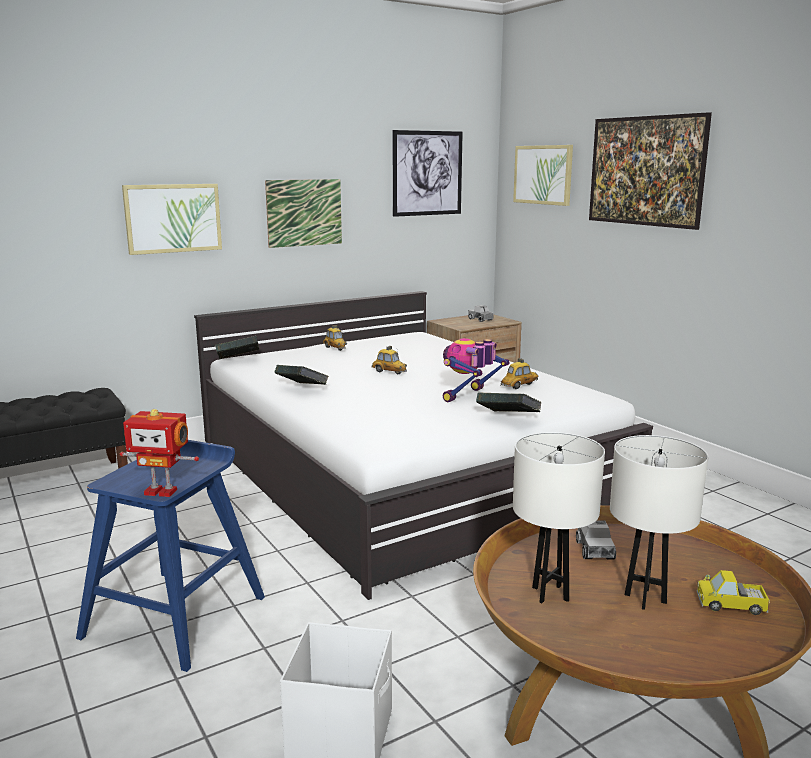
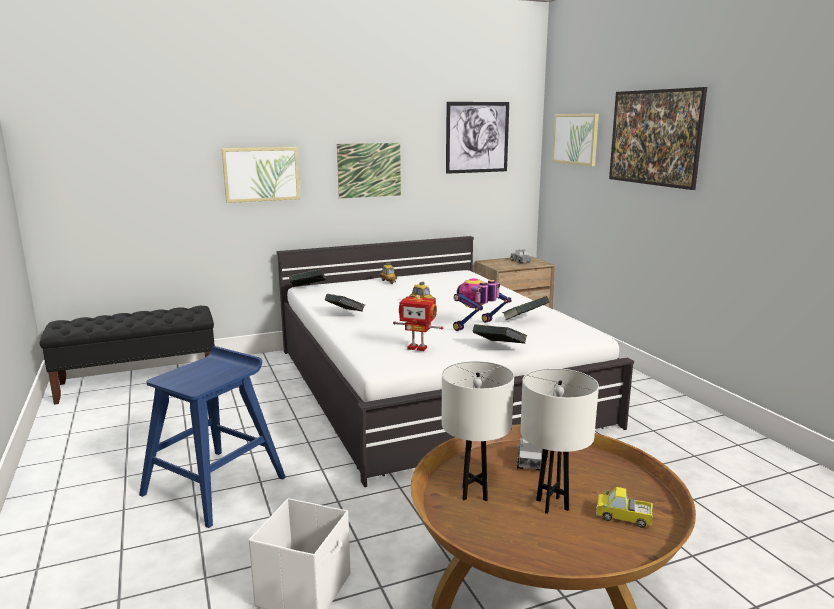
camera: 10 degrees right, 0 degrees up
toy robot [120,409,199,497] -> toy robot moved to [393,295,443,351]
toy car [500,358,538,389] -> book [502,296,549,320]

